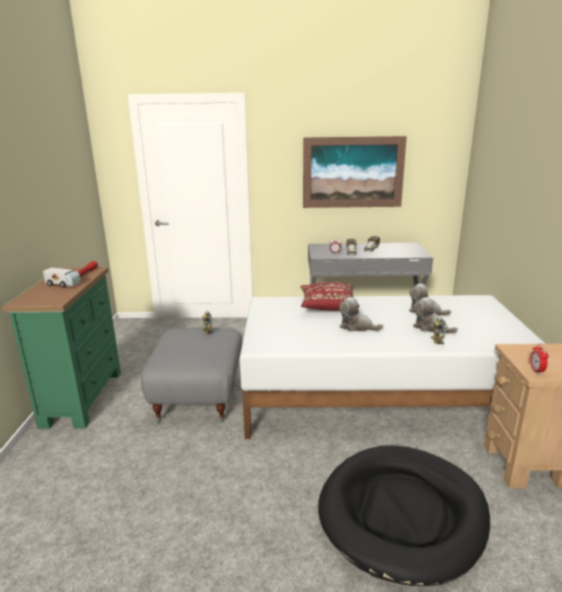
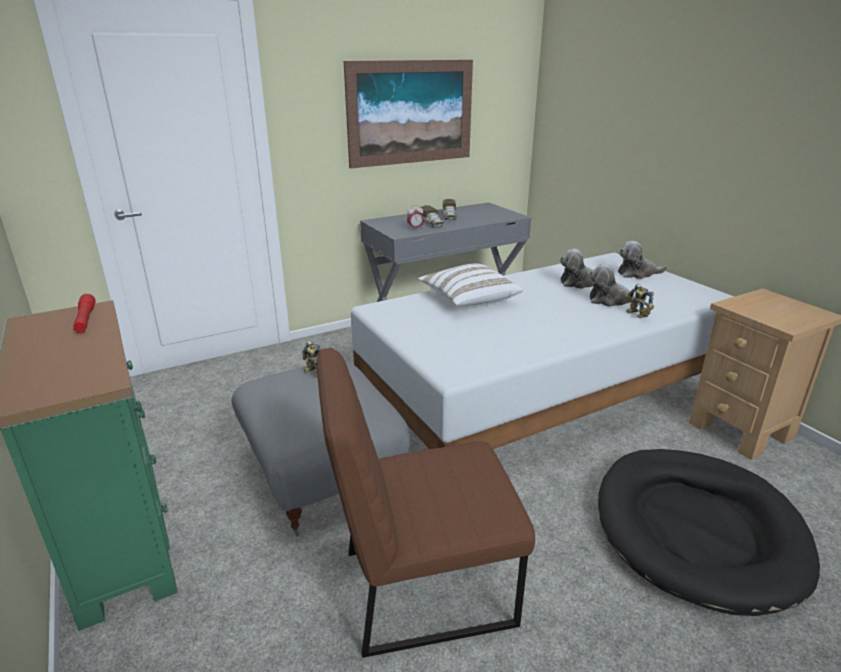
camera: 30 degrees left, 5 degrees up
toy truck [43,268,81,288] -> none
red pillow [301,282,359,311] -> white pillow [418,263,523,306]
plush toy [339,297,383,332] -> plush toy moved to [618,241,667,279]
alarm clock [530,344,549,374] -> none
none -> brown chair [317,348,535,658]

